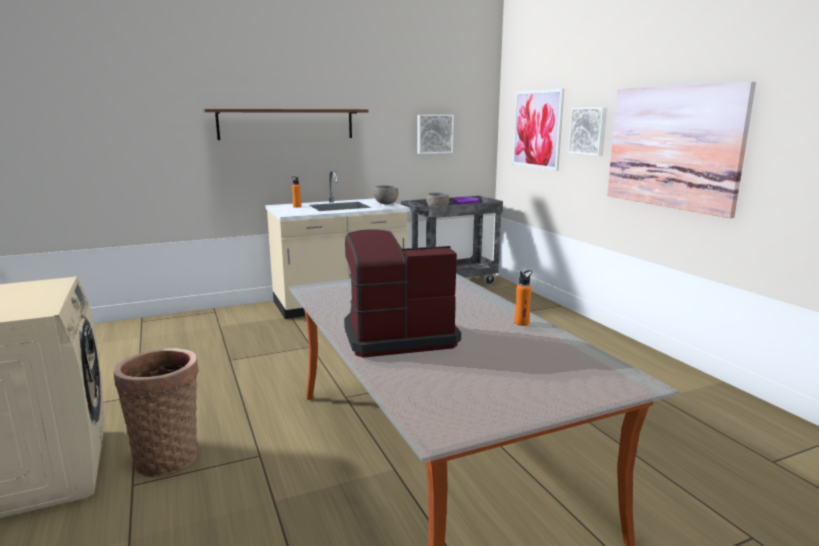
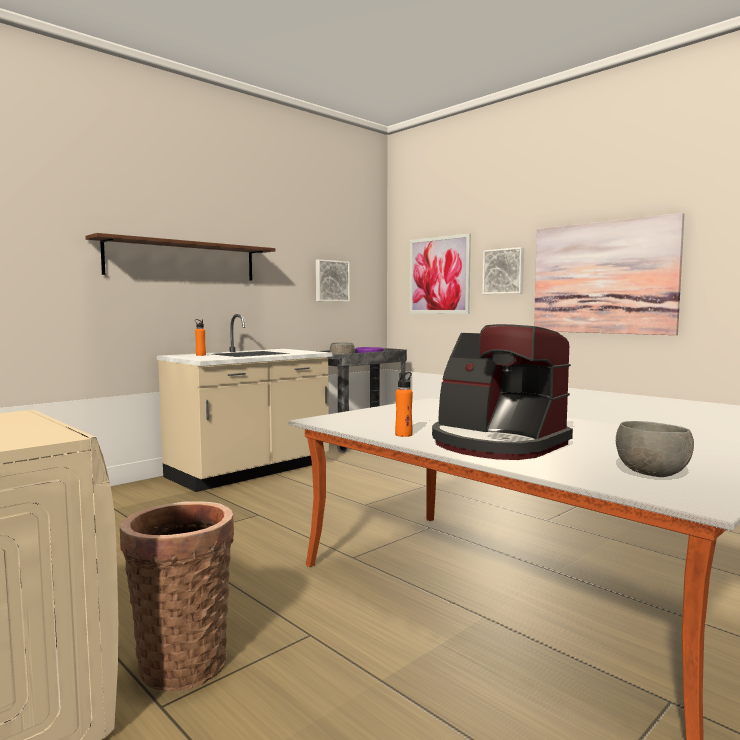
camera: 20 degrees left, 10 degrees down
coffee machine [344,229,461,358] -> coffee machine turned 105 degrees counterclockwise [432,324,573,460]
grey bowl [373,185,398,205] -> grey bowl moved to [616,421,694,477]
orange bottle [515,270,532,326] -> orange bottle moved to [395,372,413,437]

